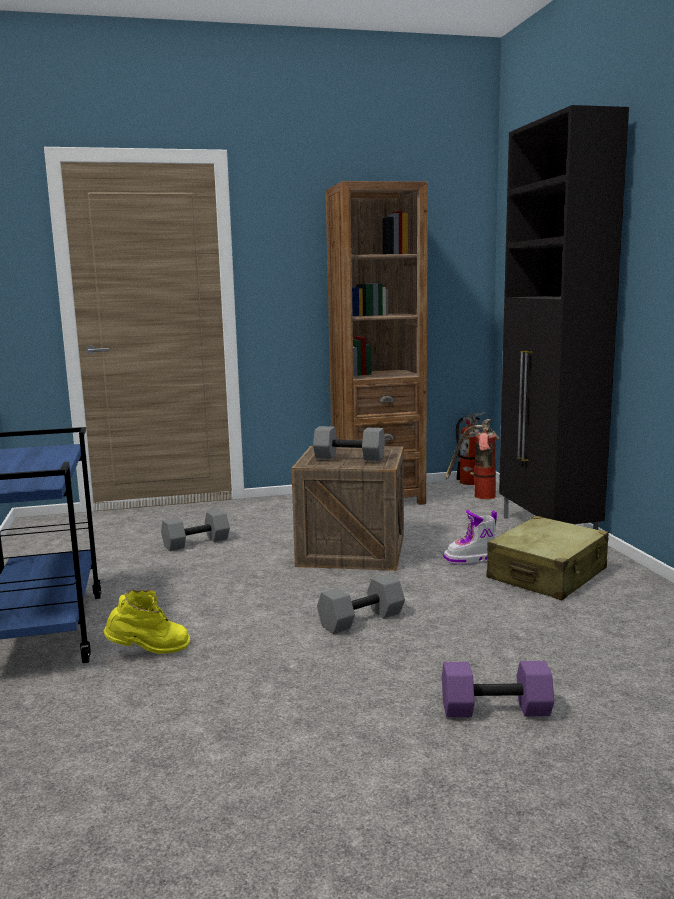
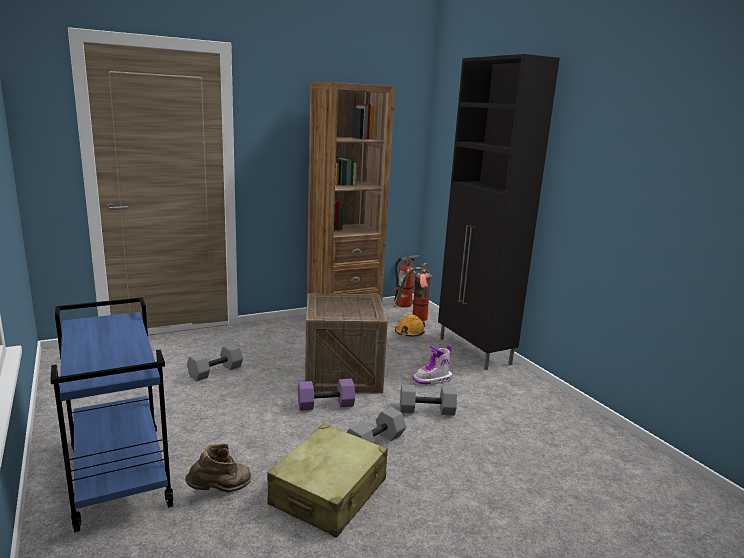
camera: 15 degrees left, 5 degrees up
yellow boot [104,590,190,654] -> brown boot [185,443,252,493]
grey dumbbell [313,426,385,461] -> grey dumbbell moved to [400,384,457,415]
purple dumbbell [442,661,554,717] -> purple dumbbell moved to [298,378,355,411]
beige suitcase [487,516,609,600] -> beige suitcase moved to [267,424,388,538]
none -> orange hard hat [395,314,426,336]

